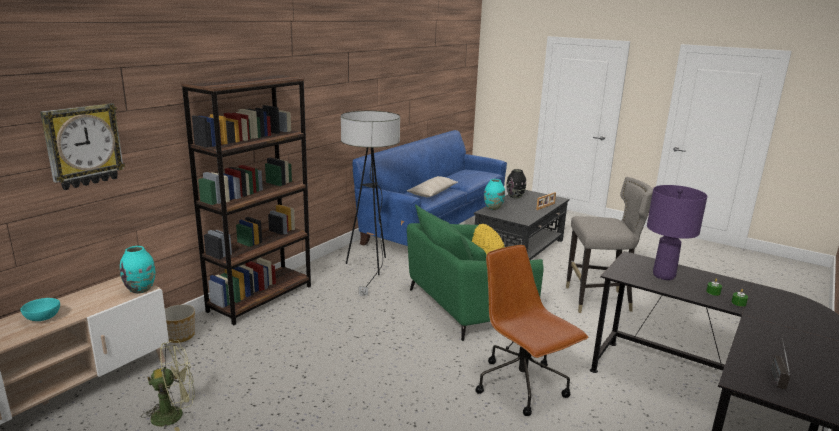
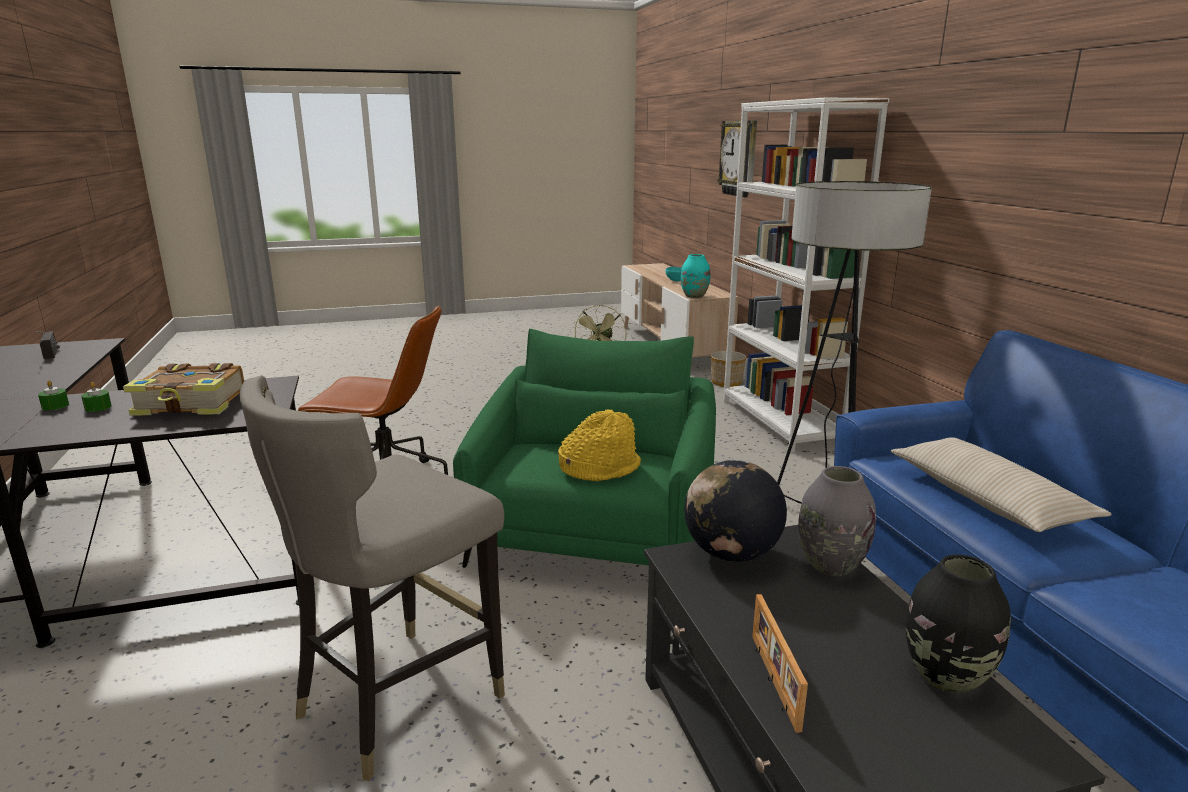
camera: 130 degrees right, 0 degrees up
brown bookcase [181,74,311,325] -> white bookcase [723,97,890,453]
turquoise vase [484,179,505,210] -> grey vase [798,466,876,576]
purple table lamp [647,185,707,280] -> book [123,363,244,416]
none -> globe [684,460,787,562]

